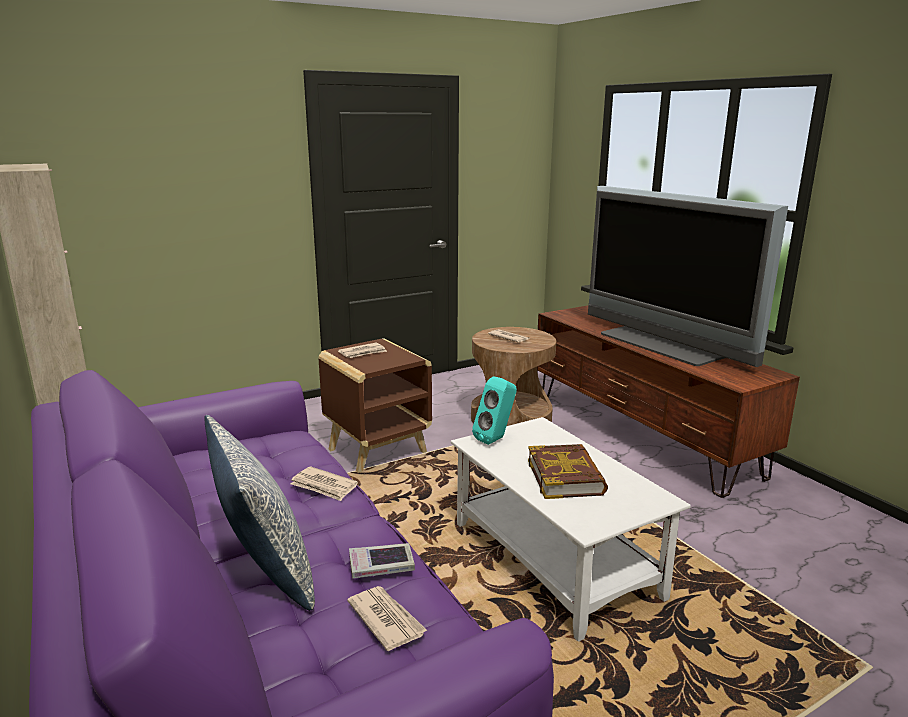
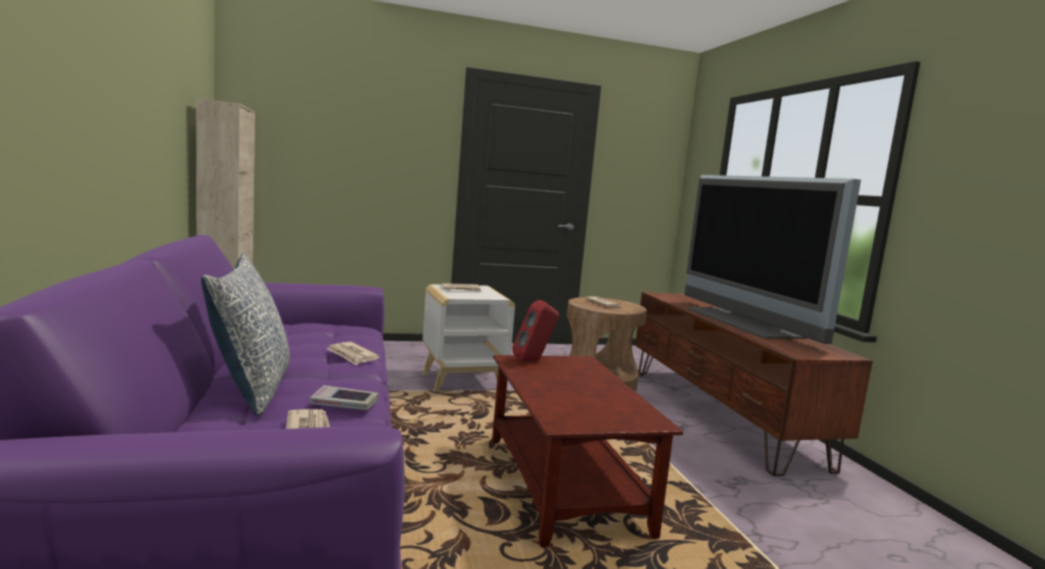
camera: 15 degrees right, 10 degrees down
brown side table [318,339,432,473] -> white side table [422,284,515,392]
white coffee table [451,417,691,642] -> brown coffee table [492,355,683,547]
turquoise speaker [472,376,517,445] -> red speaker [512,300,559,362]
book [528,444,608,499] -> none

